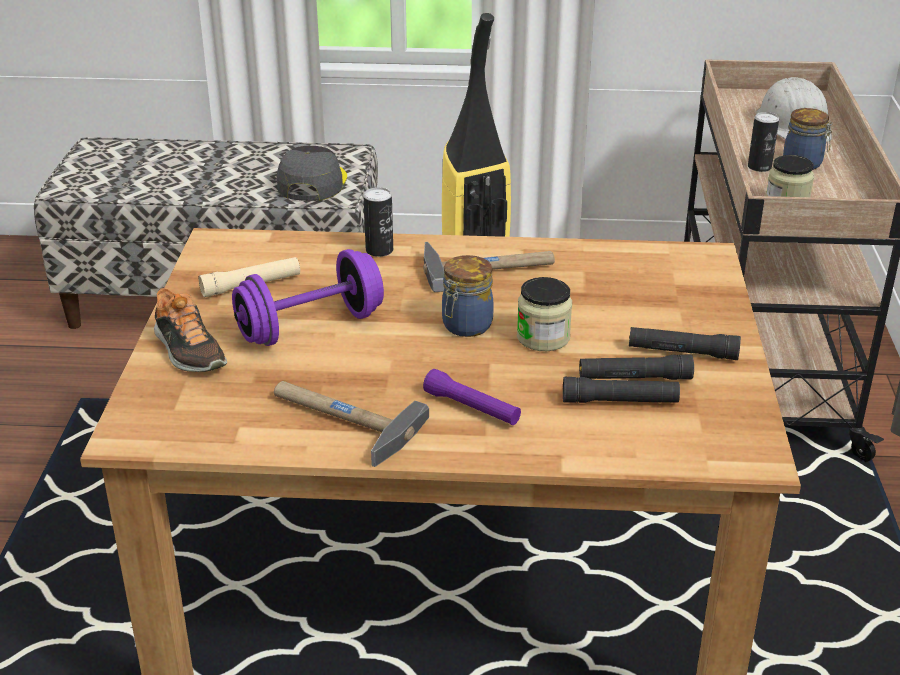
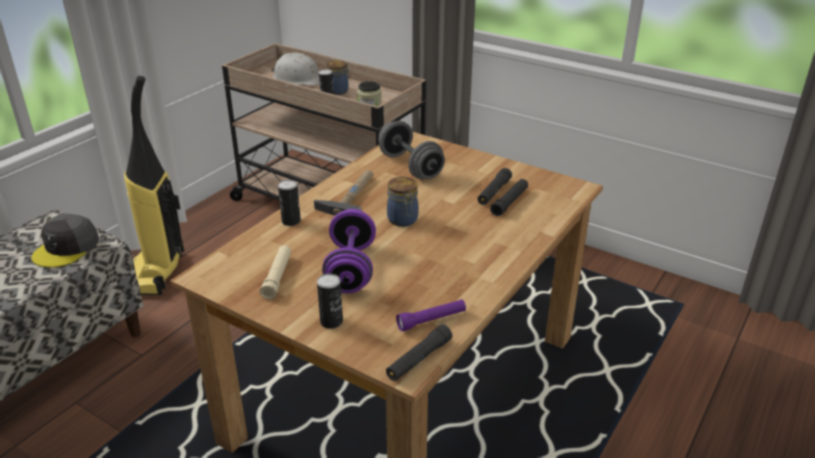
camera: 60 degrees left, 0 degrees up
shoe [154,287,227,372] -> can [317,273,343,329]
hammer [274,381,429,467] -> none
grey cap [276,146,347,201] -> grey cap turned 105 degrees counterclockwise [31,214,99,267]
purple flashlight [423,369,521,425] -> purple flashlight moved to [396,299,466,332]
jar [517,277,572,351] -> none
black flashlight [629,327,741,360] -> black flashlight moved to [386,324,452,381]
none -> grey dumbbell [378,121,445,179]

